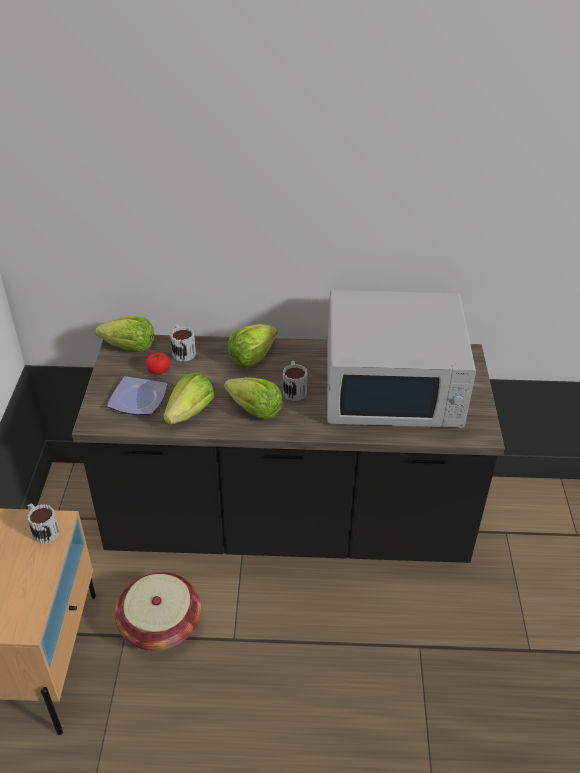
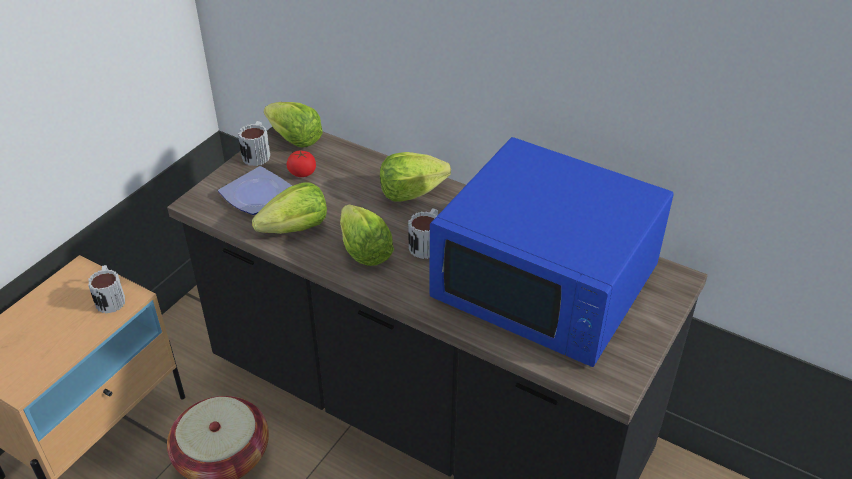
camera: 30 degrees right, 0 degrees up
mug [170,324,196,362] -> mug moved to [238,121,270,166]
white microwave [327,290,476,428] -> blue microwave [429,137,674,367]

